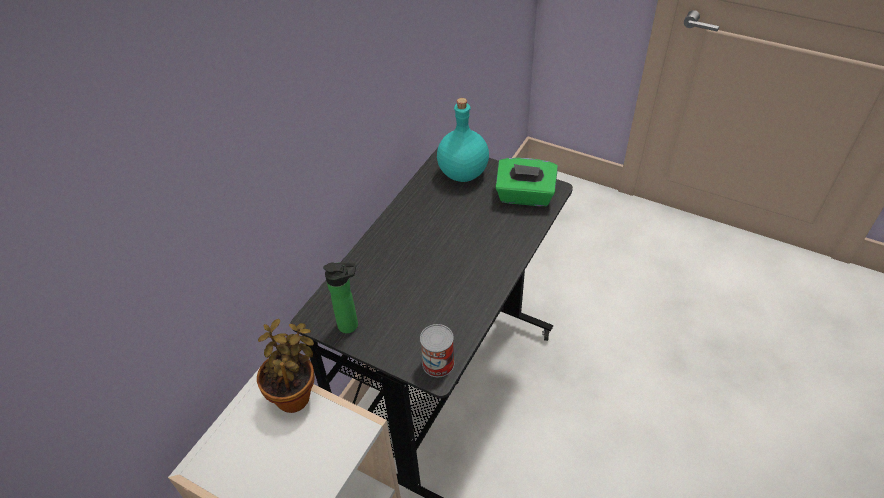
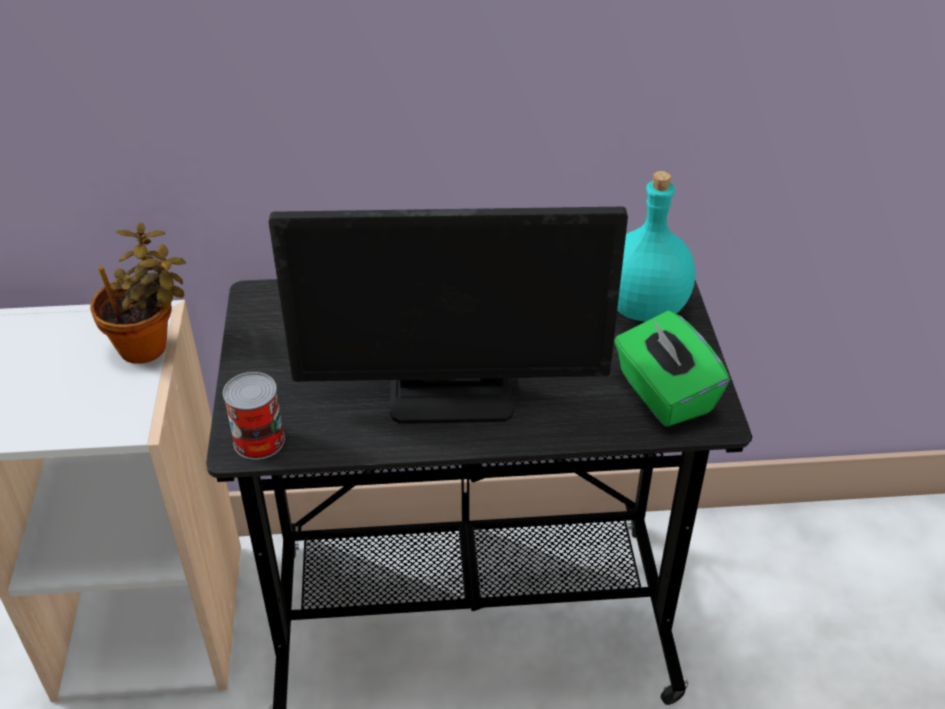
camera: 55 degrees right, 5 degrees down
bottle [323,263,358,333] -> none
none -> monitor [269,207,628,424]

